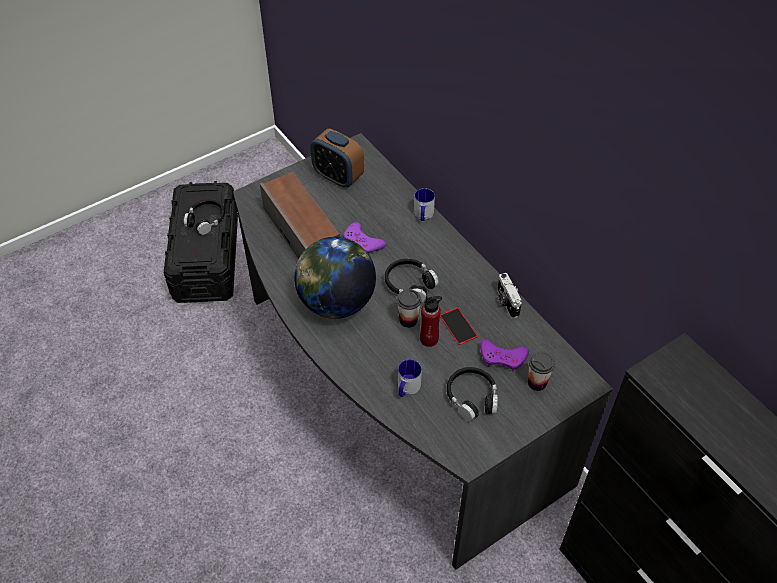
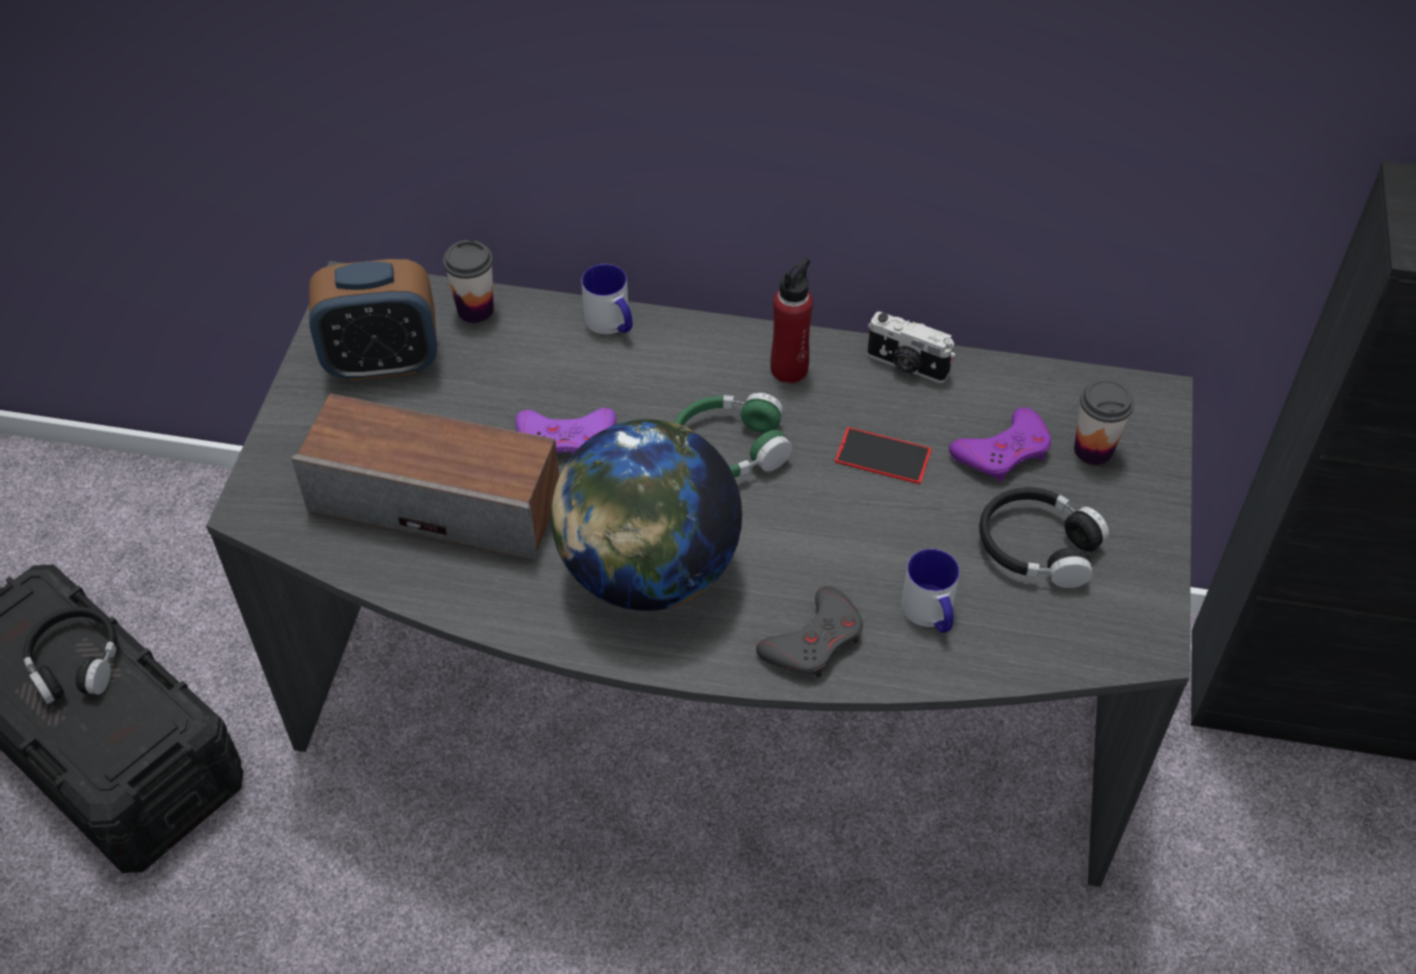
camera: 45 degrees left, 0 degrees up
black headphones [385,259,439,302] -> green headphones [674,393,793,477]
cup [397,289,421,328] -> cup moved to [443,240,494,323]
red bottle [420,296,442,347] -> red bottle moved to [770,258,813,383]
none -> grey game controller [756,586,863,678]

